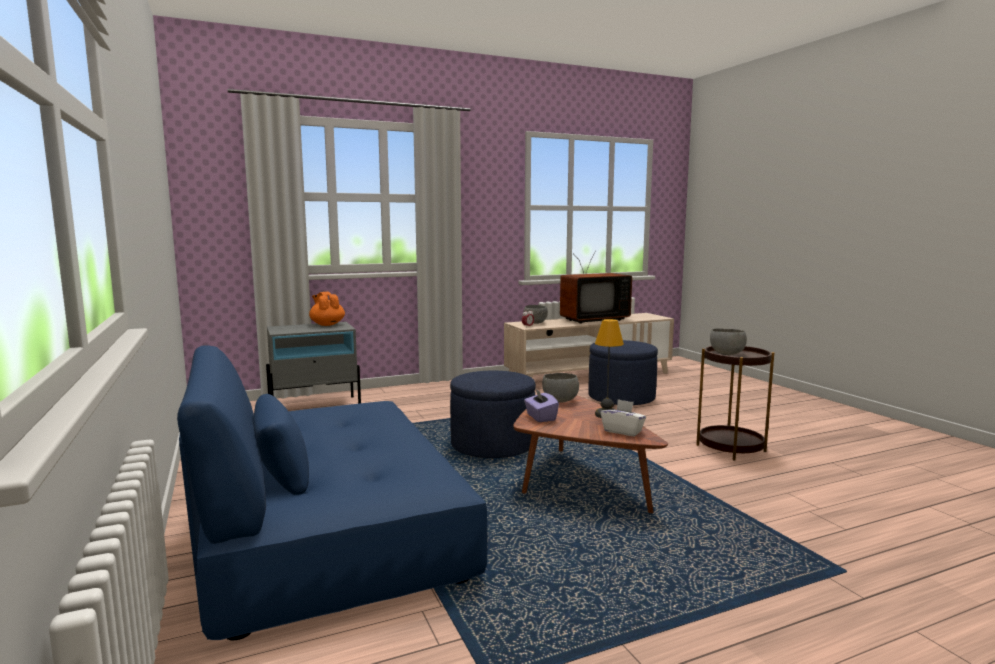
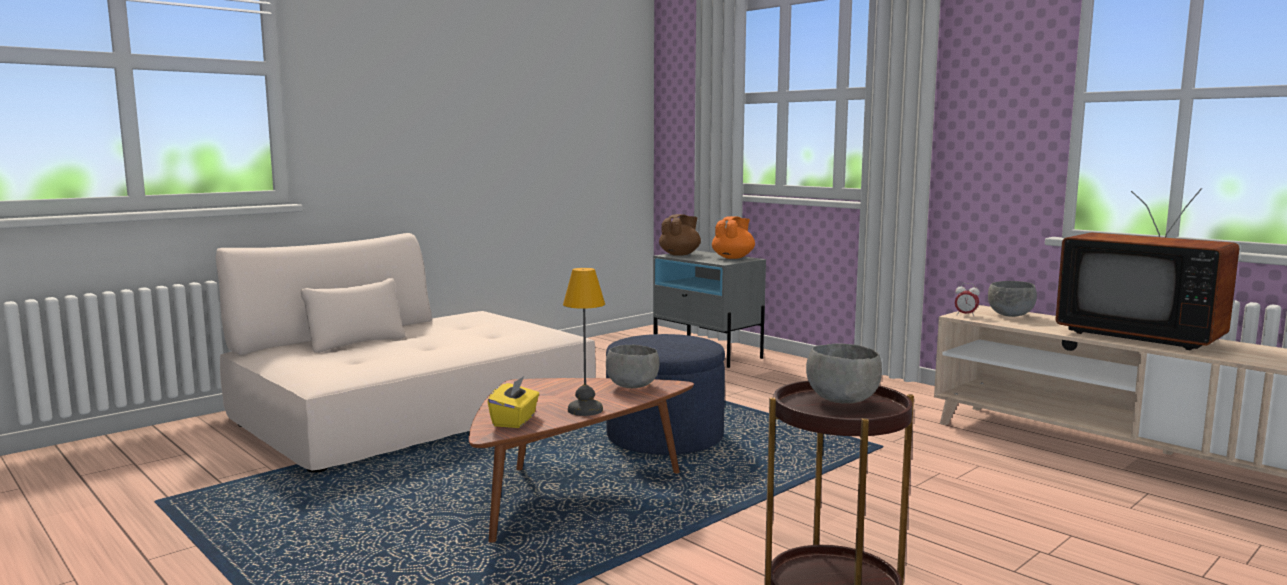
camera: 70 degrees right, 0 degrees up
blue sofa [177,345,488,640] -> beige sofa [216,233,596,473]
purple tissue box [524,388,559,422] -> none
blue ottoman [589,340,658,405] -> none
white tissue box [601,399,646,436] -> yellow tissue box [487,376,539,428]
none -> brown teapot [659,214,701,256]

